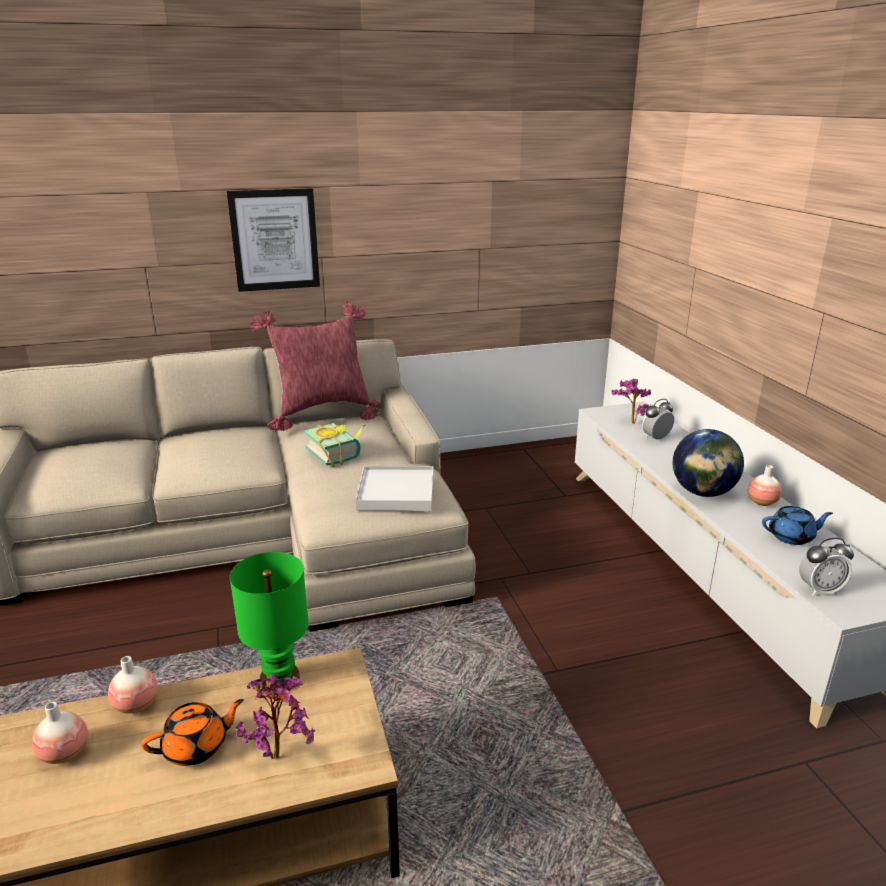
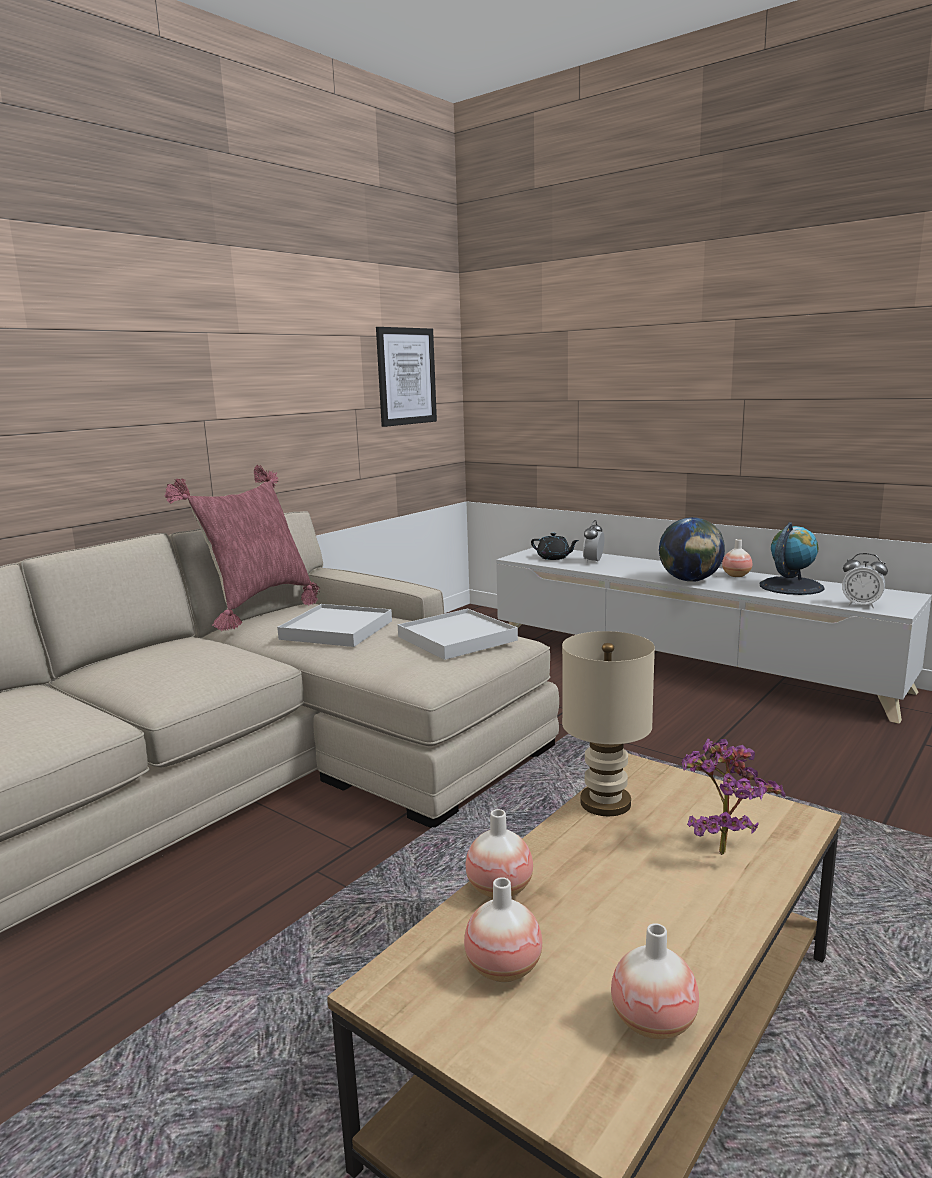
camera: 35 degrees left, 10 degrees down
orange teapot [141,699,244,766] -> none
picture [227,188,320,292] -> picture moved to [376,327,437,427]
green table lamp [230,552,309,689] -> beige table lamp [562,631,655,816]
book [304,423,365,467] -> white tray [277,604,392,647]
potted plant [612,379,651,424] -> black teapot [531,533,579,560]
blue teapot [762,506,833,545] -> globe [760,522,824,595]
alarm clock [799,538,854,596] -> alarm clock turned 75 degrees clockwise [842,553,888,608]
none -> vase [611,923,699,1039]

